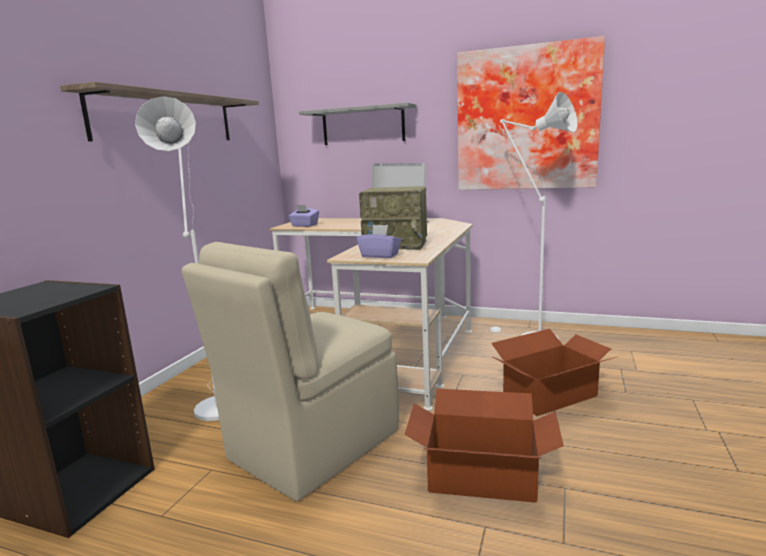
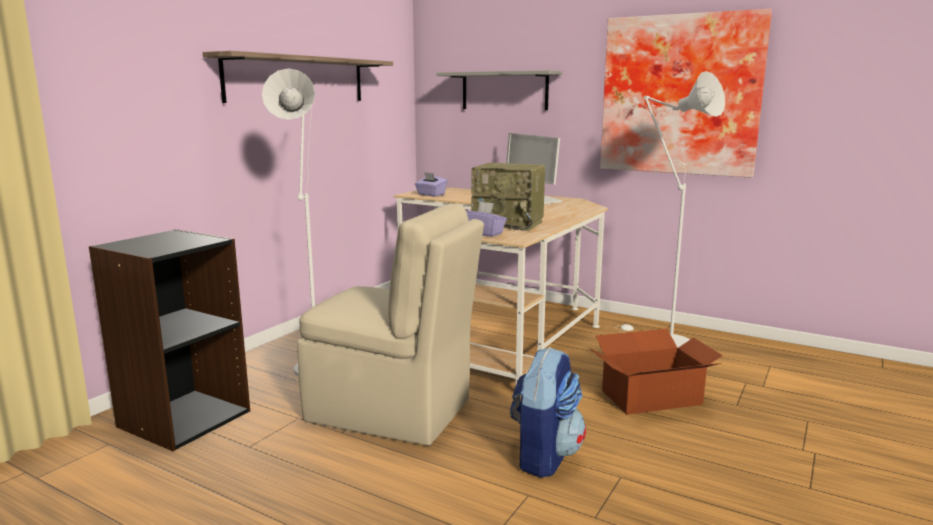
camera: 10 degrees right, 0 degrees up
beige chair [181,242,399,501] -> beige chair turned 120 degrees counterclockwise [297,203,484,446]
cardboard box [405,389,564,503] -> backpack [510,347,586,478]

